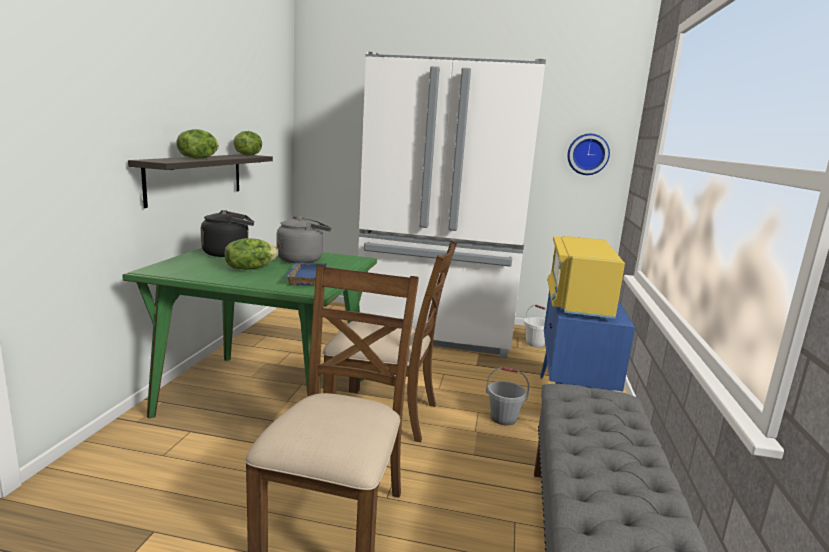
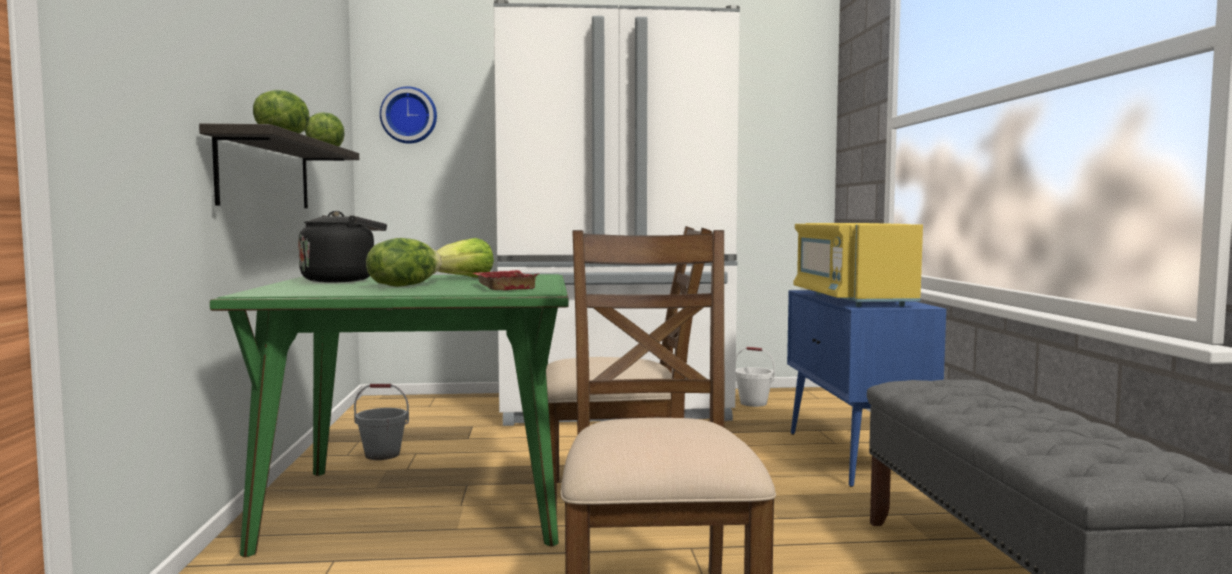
camera: 15 degrees left, 10 degrees down
grey kettle [276,216,331,263] -> lettuce [436,238,494,278]
blue tray [285,263,327,286] -> red tray [474,270,539,290]
grey bucket [486,367,529,425] -> grey bucket moved to [354,384,409,460]
wall clock [567,134,610,175] -> wall clock moved to [380,86,437,144]

